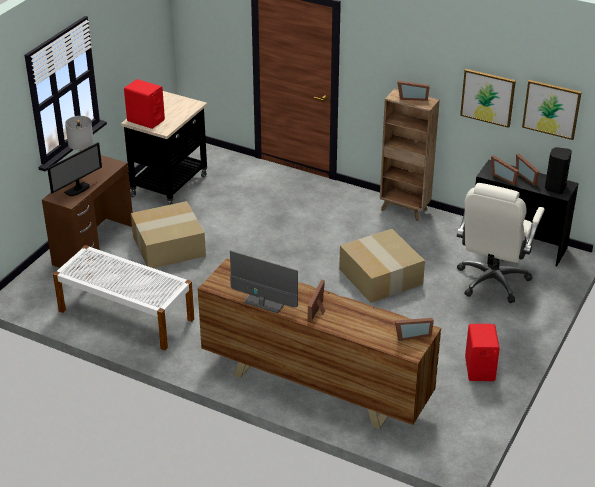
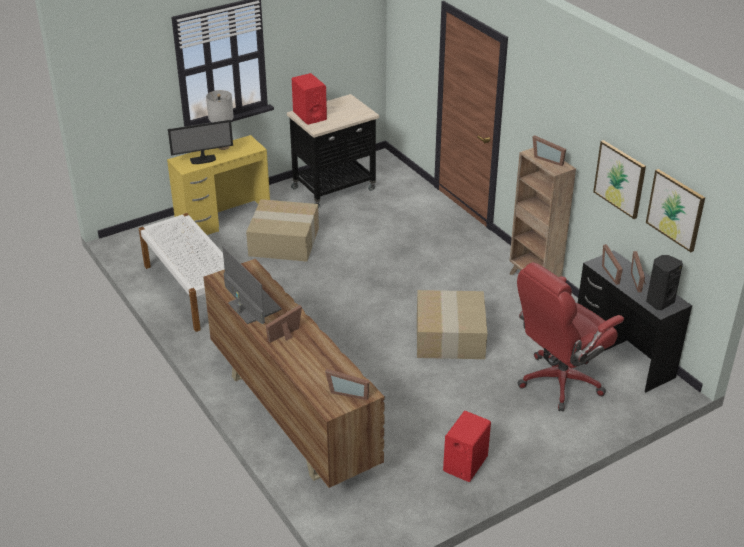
camera: 30 degrees right, 0 degrees up
brown desk [42,155,133,273] -> yellow desk [167,135,270,237]
white office chair [457,183,545,303] -> red office chair [517,262,624,412]

